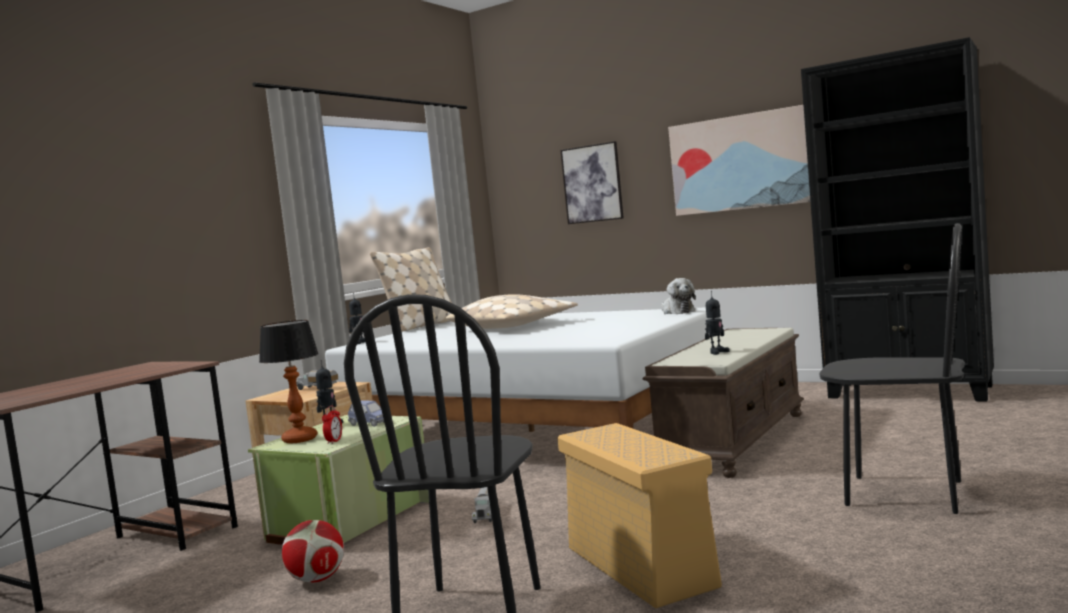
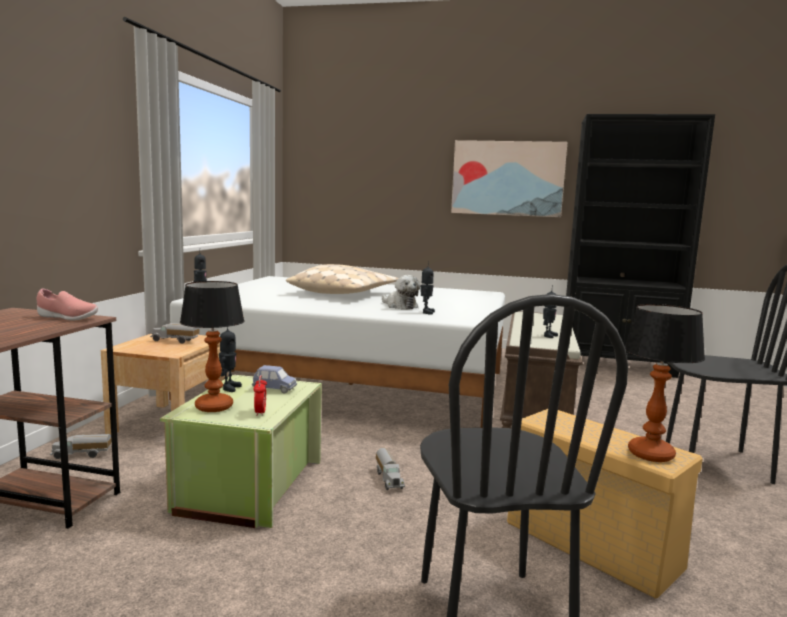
camera: 20 degrees left, 5 degrees up
football [282,520,344,582] -> none
beige pillow [370,247,452,332] -> none
picture [561,141,624,224] -> none
plush toy [661,278,696,314] -> plush toy moved to [382,275,420,310]
none -> pink shoe [37,288,98,321]
none -> toy truck [50,434,112,459]
none -> toy robot [420,261,435,315]
none -> table lamp [625,304,705,462]

